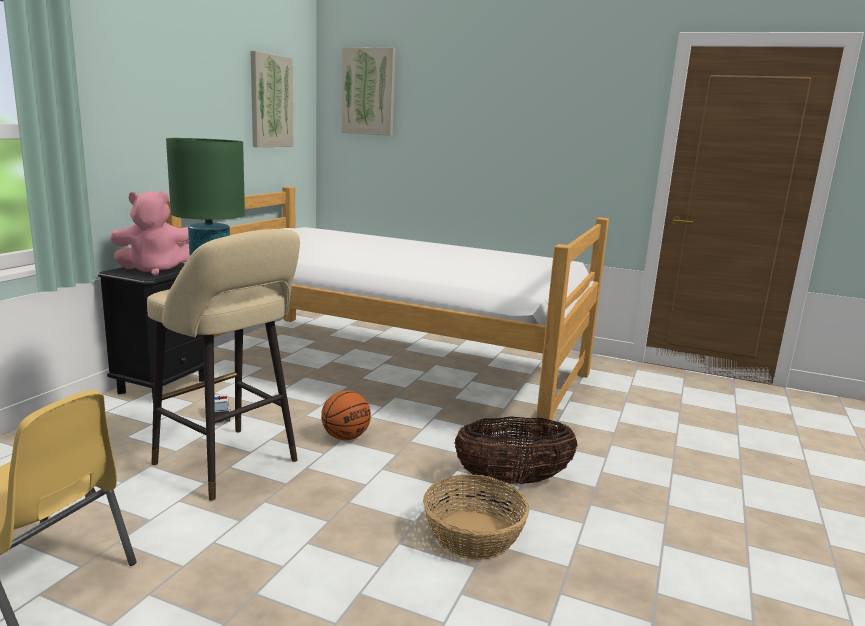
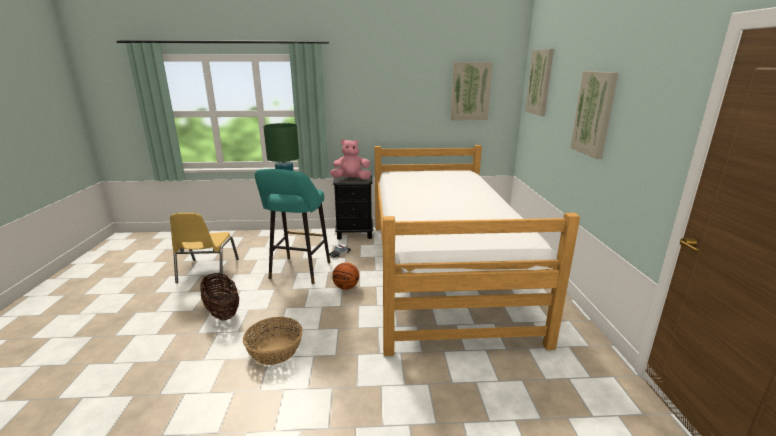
camera: 65 degrees right, 5 degrees up
pink plush toy [110,191,190,276] -> pink plush toy turned 120 degrees clockwise [330,139,371,180]
beige stool [147,229,300,501] -> turquoise stool [255,169,330,284]
basket [454,417,578,484] -> basket moved to [200,273,239,320]
none -> picture [570,71,619,159]

